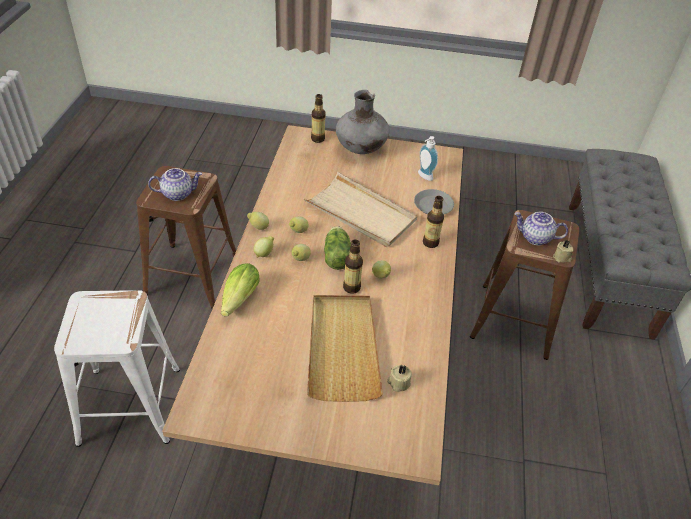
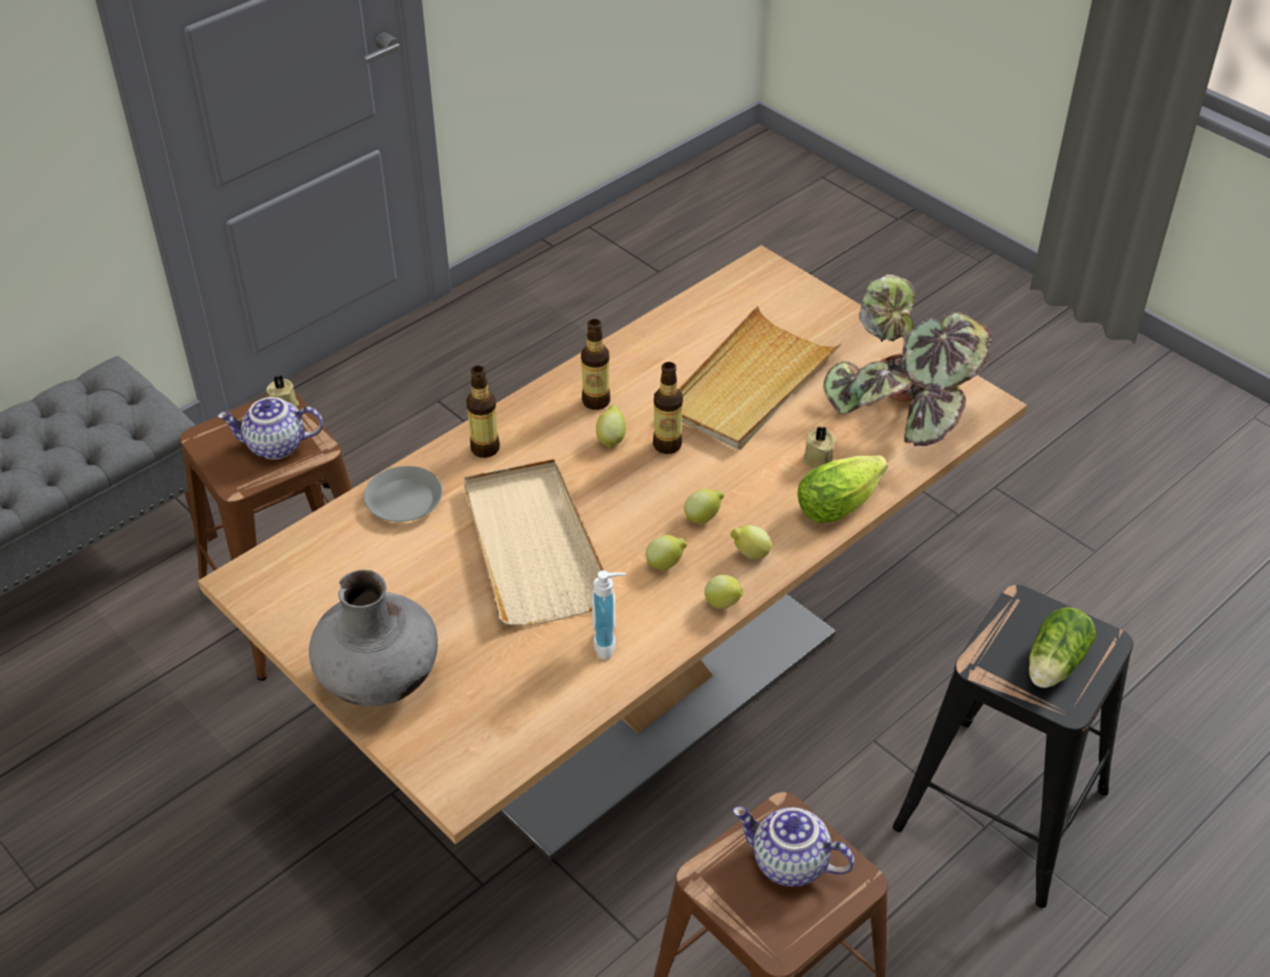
camera: 140 degrees left, 0 degrees up
white stool [54,290,180,447] -> black stool [893,585,1133,908]
bottle [311,94,326,143] -> bottle moved to [581,319,610,410]
lettuce [324,226,351,270] -> lettuce moved to [1029,607,1097,688]
beige candle [387,365,412,392] -> beige candle moved to [803,426,835,469]
soap dispenser [418,136,438,181] -> soap dispenser moved to [592,570,626,660]
teapot [514,212,568,245] -> teapot turned 120 degrees clockwise [218,397,323,460]
none -> potted plant [823,274,992,446]

